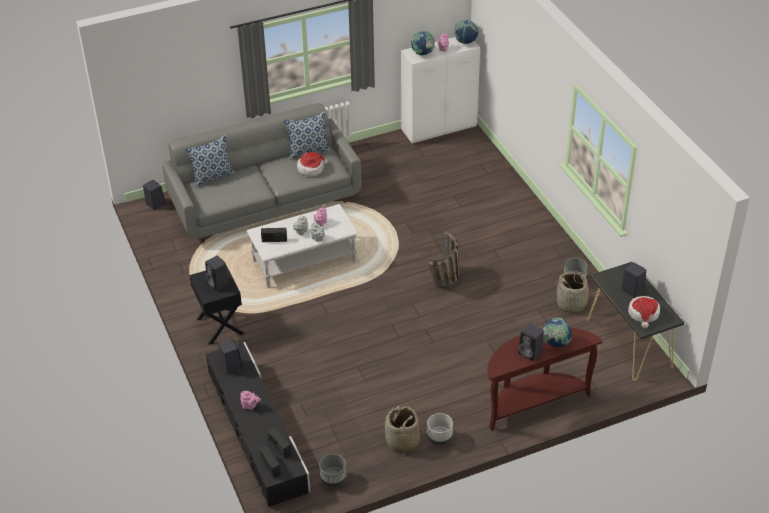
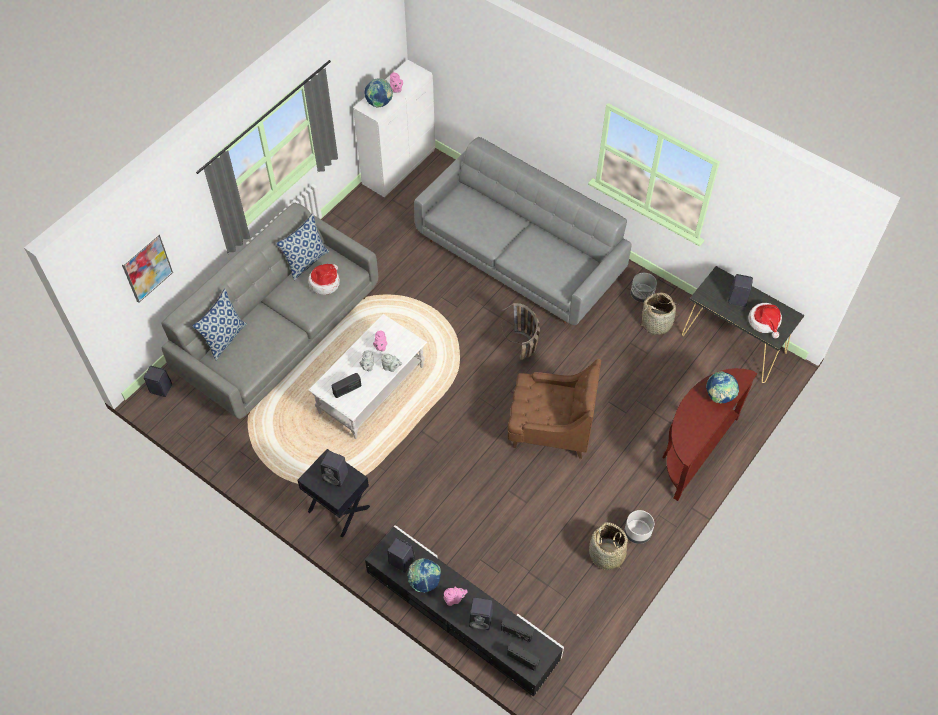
camera: 30 degrees left, 15 degrees up
grey planter [319,454,347,487] -> none
globe [454,20,479,44] -> globe moved to [407,558,441,593]
black speaker [518,323,544,361] -> black speaker moved to [469,597,492,630]
none -> picture [122,233,173,303]
none -> grey sofa [414,137,631,325]
none -> brown armchair [508,359,601,459]

